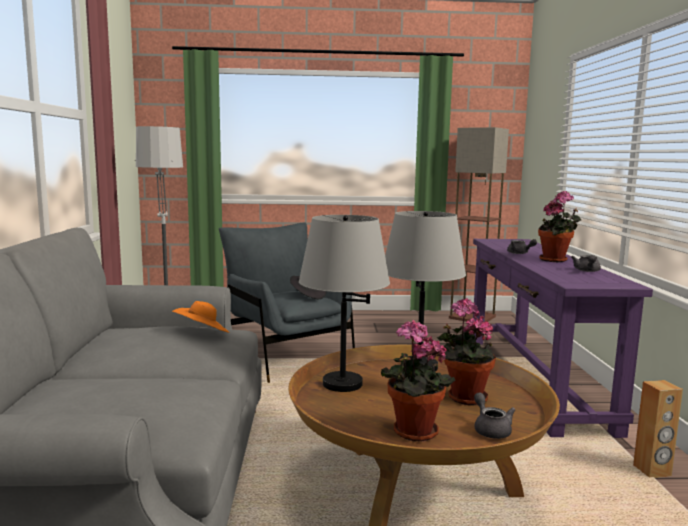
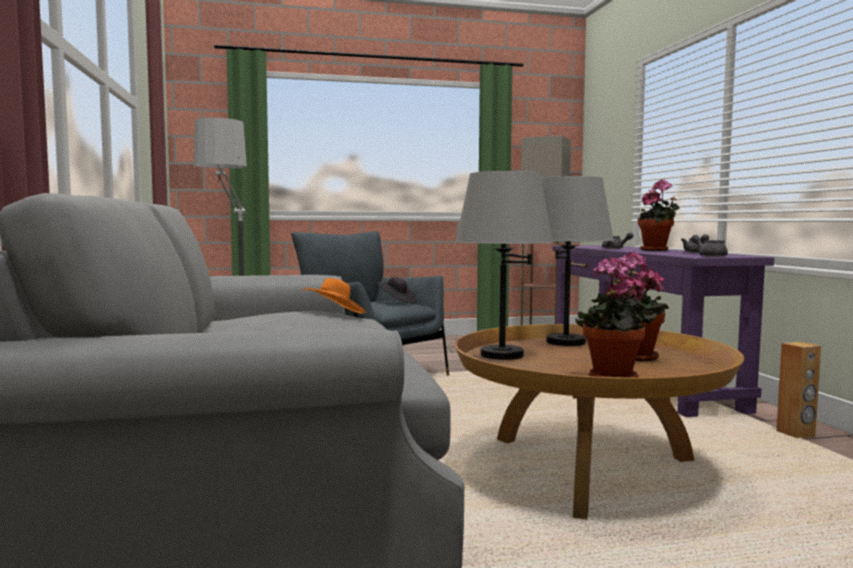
camera: 10 degrees left, 5 degrees down
grey teapot [474,392,515,439] -> grey teapot moved to [691,235,728,257]

